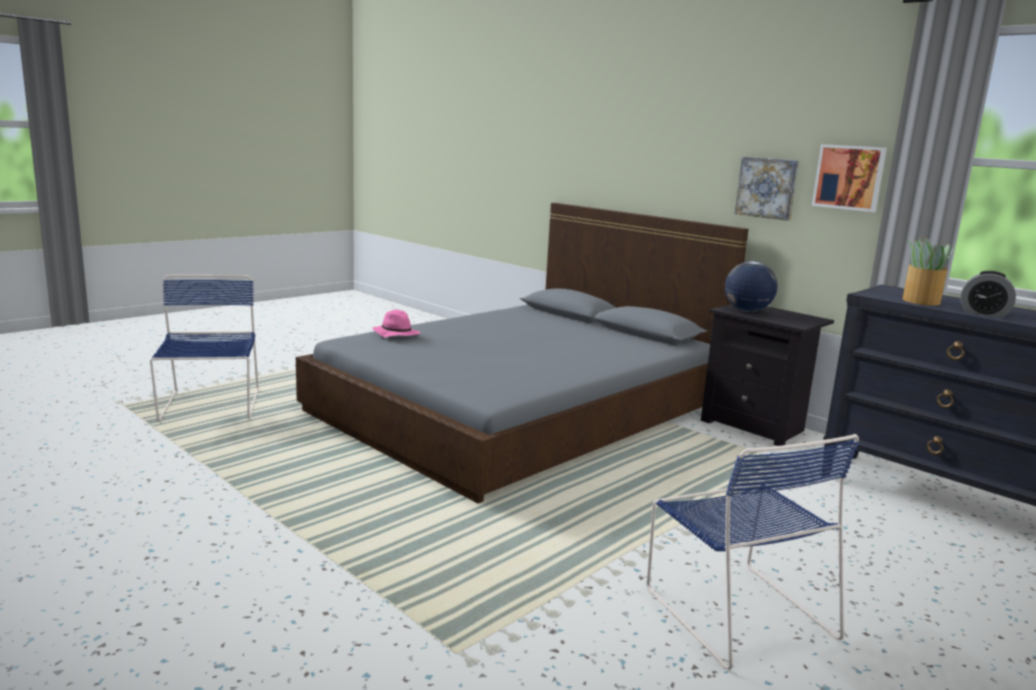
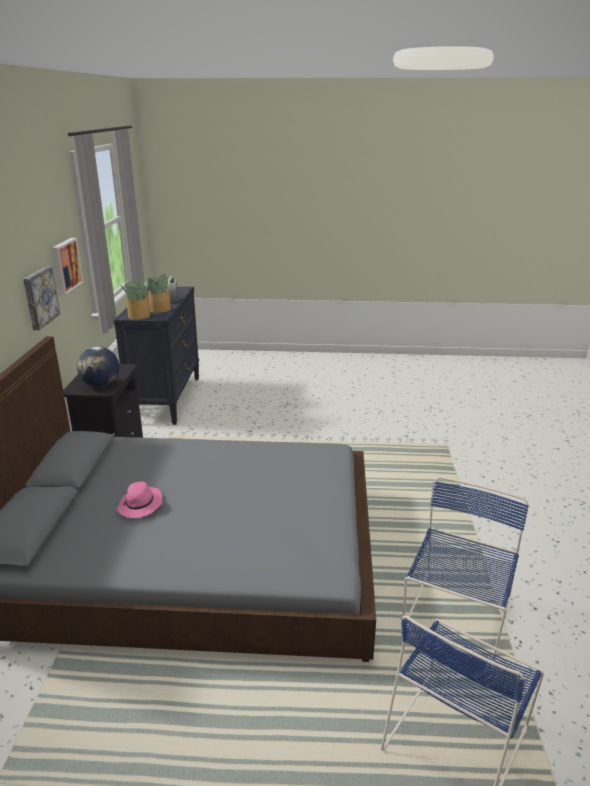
camera: 130 degrees left, 10 degrees up
pink hat [372,310,420,337] -> pink hat moved to [117,481,162,518]
blue chair [647,434,859,670] -> blue chair moved to [403,477,529,660]
none -> potted plant [121,279,150,320]

